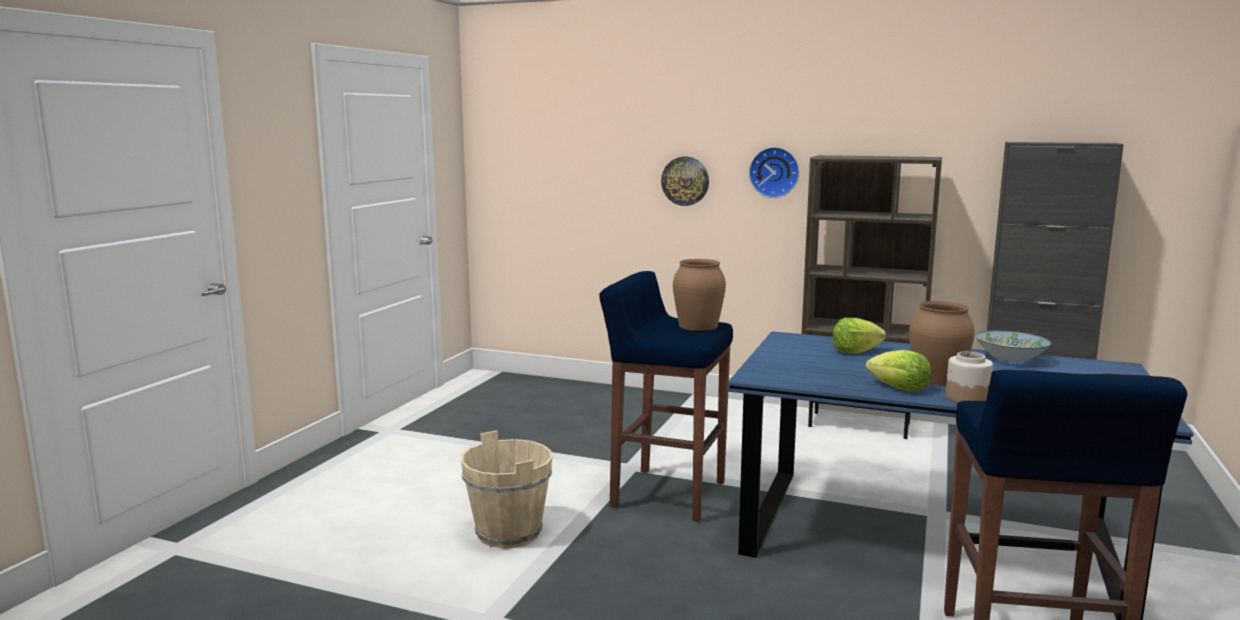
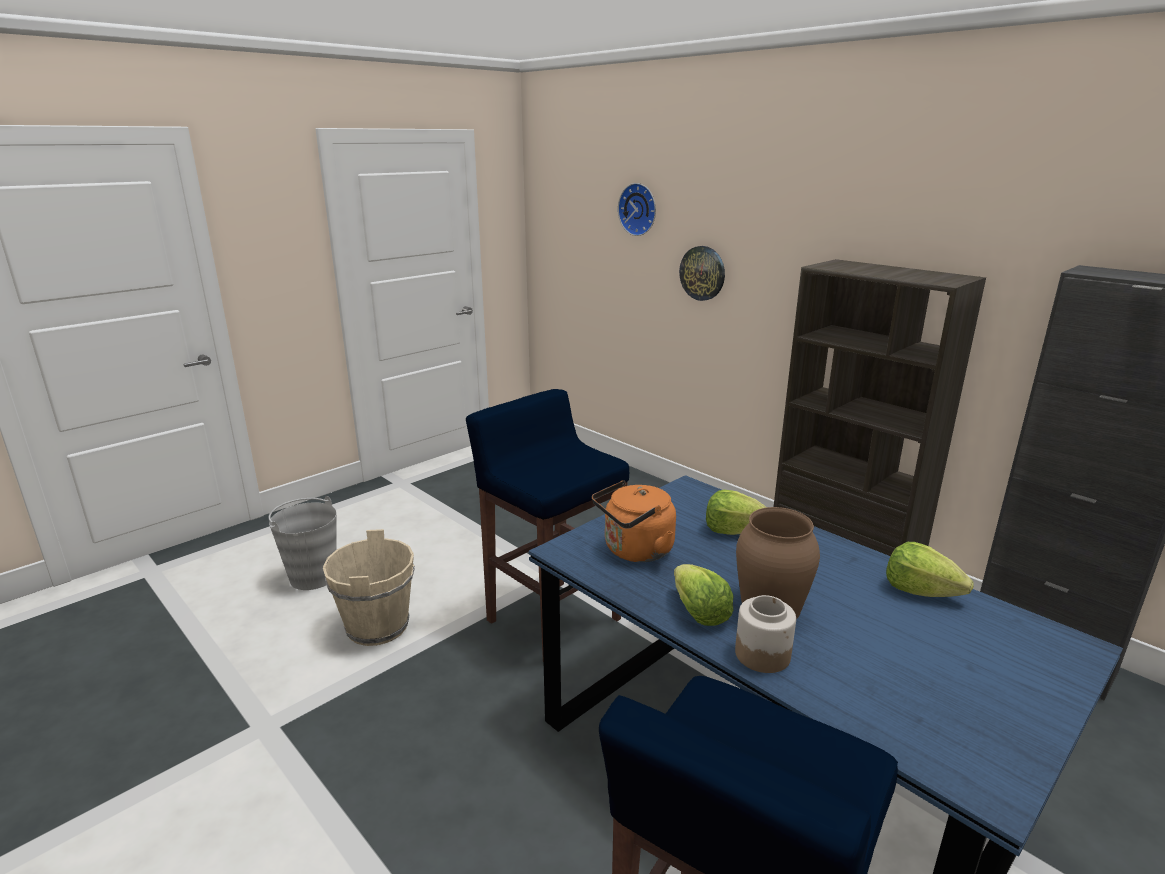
camera: 25 degrees right, 10 degrees up
brown vase [673,259,726,331] -> none
wall clock [749,147,799,198] -> wall clock moved to [618,183,656,236]
bowl [975,330,1052,362] -> lettuce [886,542,974,597]
none -> grey bucket [269,496,337,590]
none -> orange kettle [592,480,676,562]

